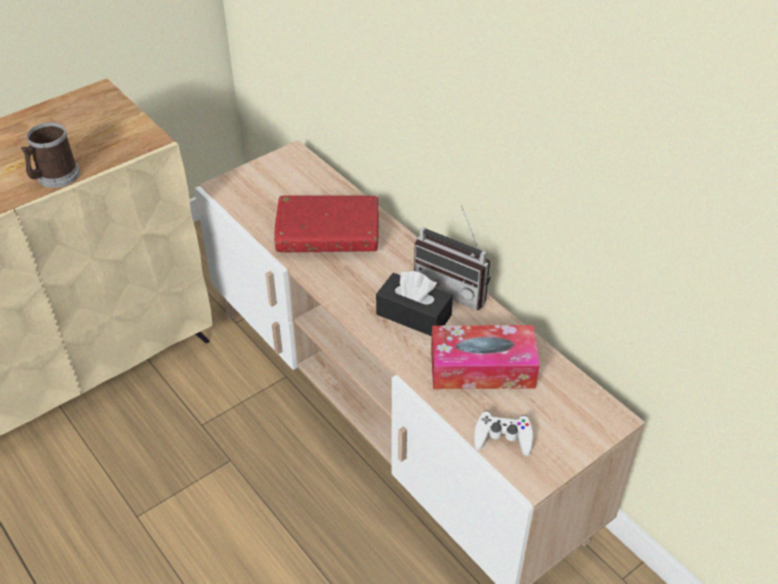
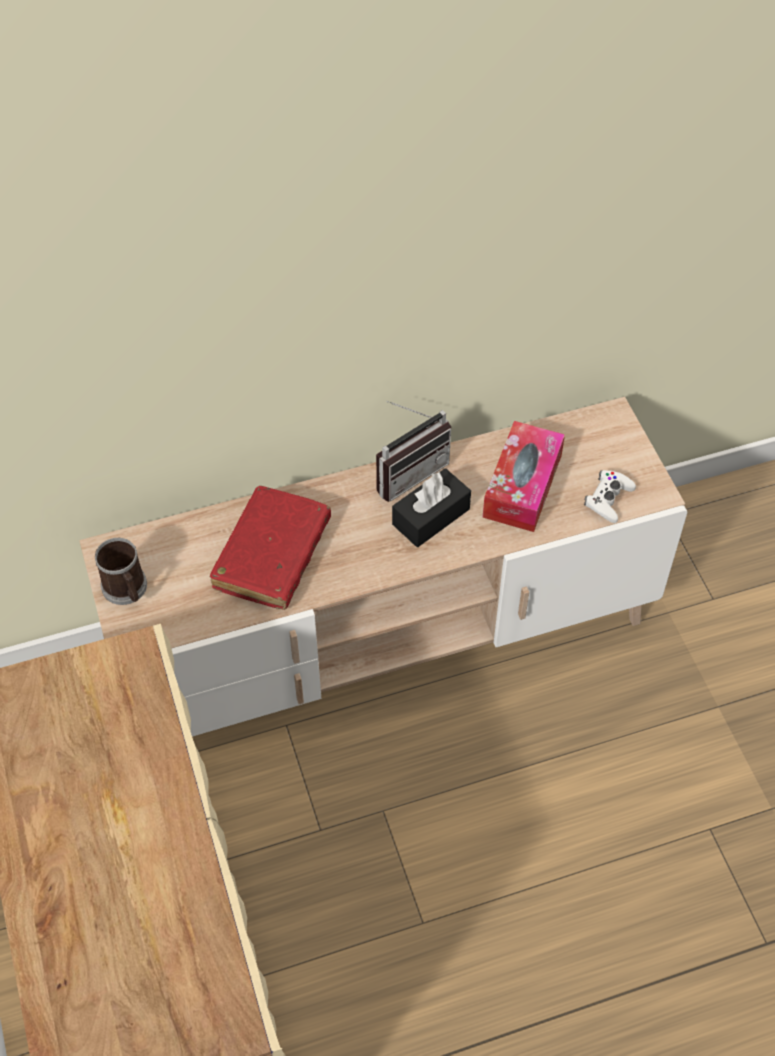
camera: 70 degrees left, 10 degrees up
mug [21,122,80,188] -> mug moved to [95,538,147,605]

